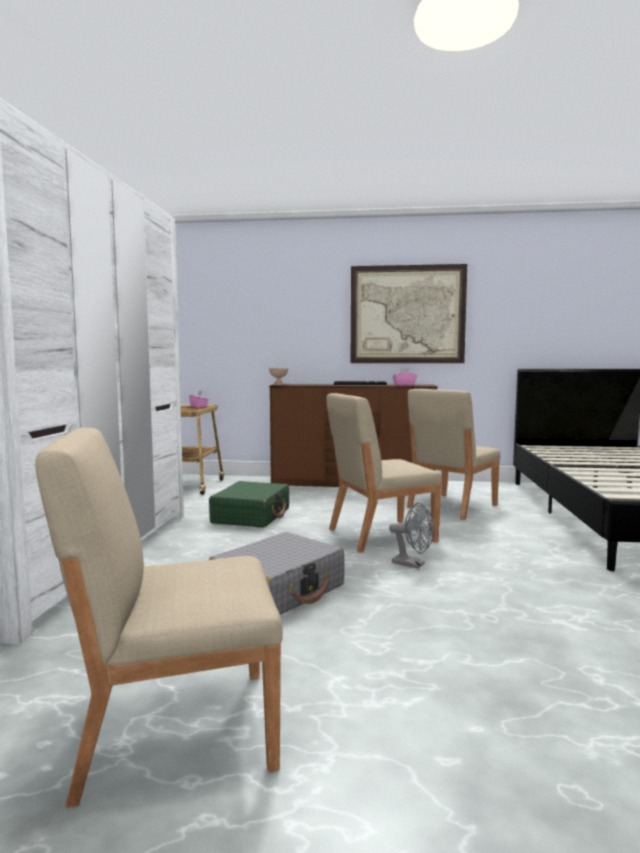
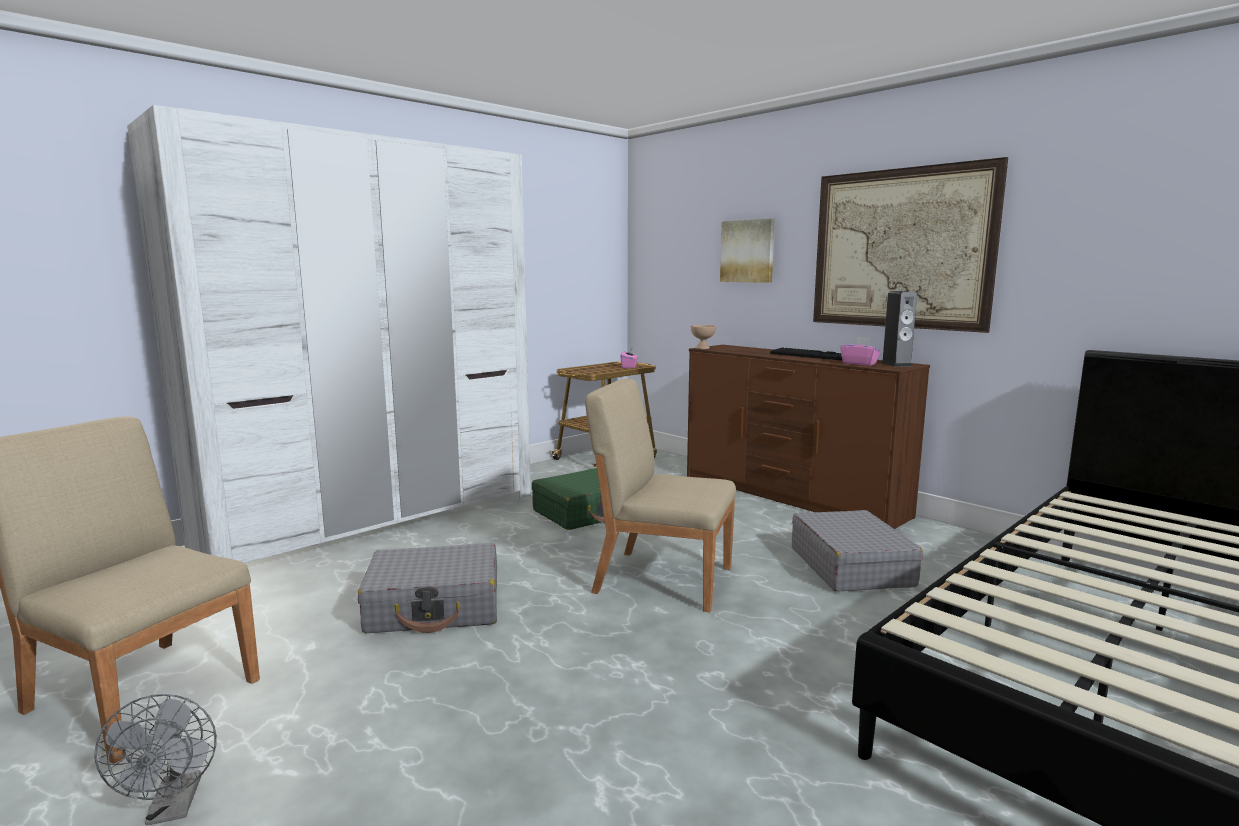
camera: 40 degrees right, 5 degrees up
grey fan [389,502,435,569] -> grey fan moved to [94,694,217,826]
beige chair [407,389,500,520] -> grey suitcase [792,510,923,592]
none -> picture [720,218,775,283]
none -> speaker [881,291,917,367]

